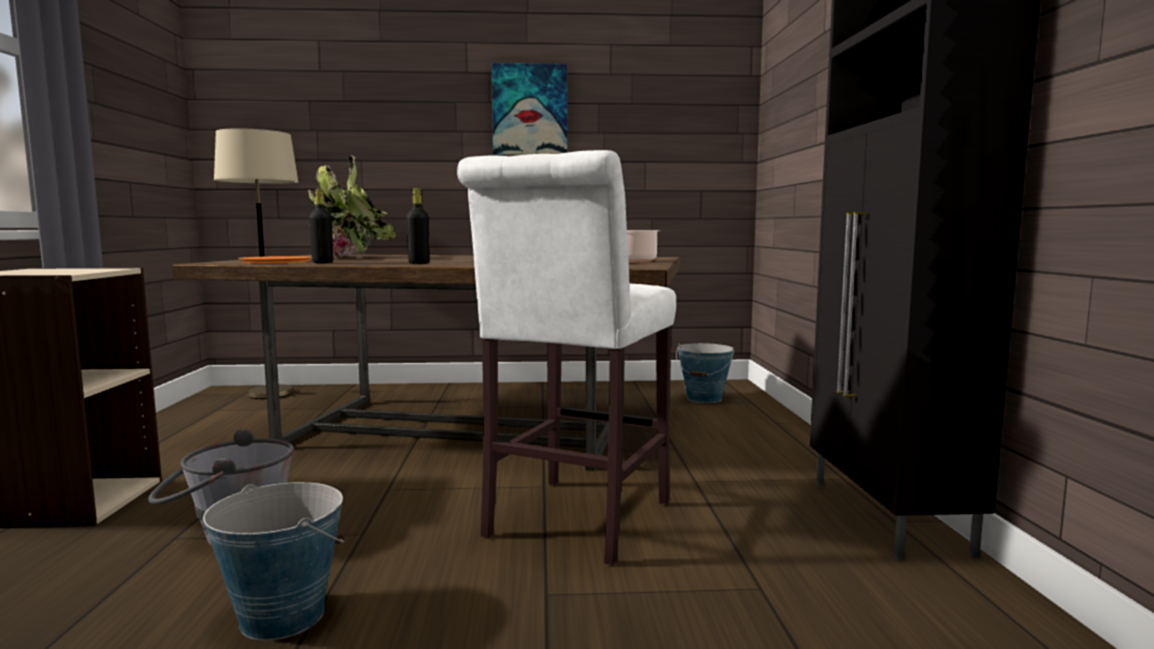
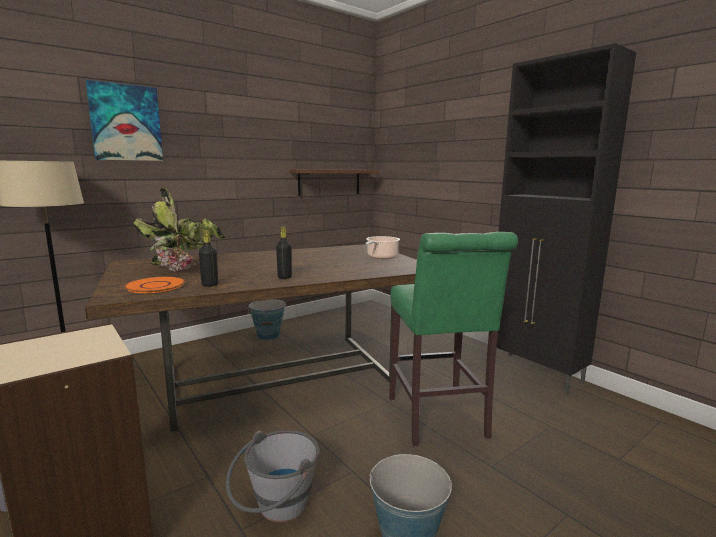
camera: 35 degrees left, 5 degrees up
white stool [457,150,676,565] -> green stool [389,232,518,446]
picture [492,63,567,155] -> picture moved to [86,80,163,161]
bucket [676,343,734,403] -> bucket moved to [248,299,286,340]
none -> shelf [289,169,380,196]

